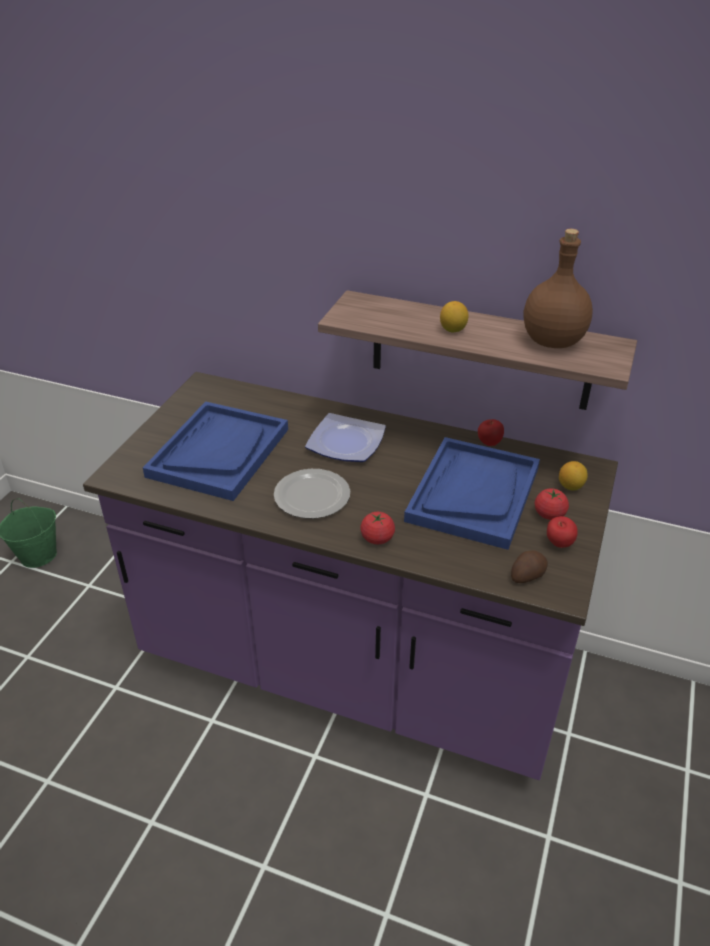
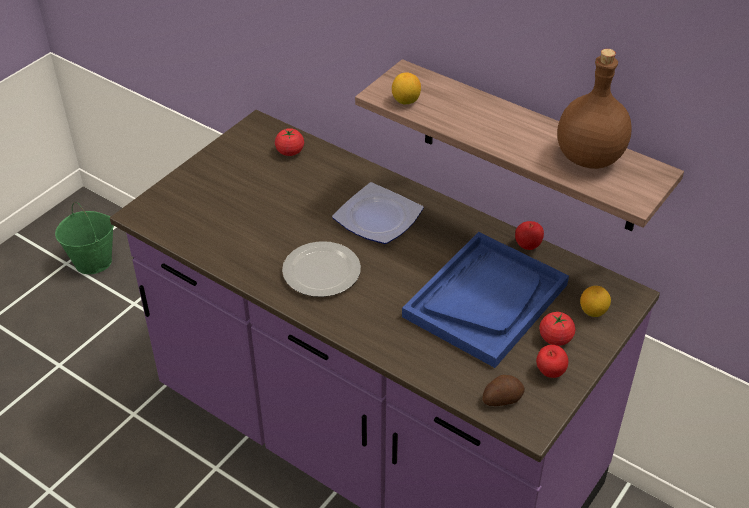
camera: 15 degrees right, 5 degrees up
blue tray [143,401,288,501] -> none
tomato [360,512,395,544] -> tomato moved to [275,128,304,156]
lemon [440,301,468,333] -> lemon moved to [392,73,421,104]

